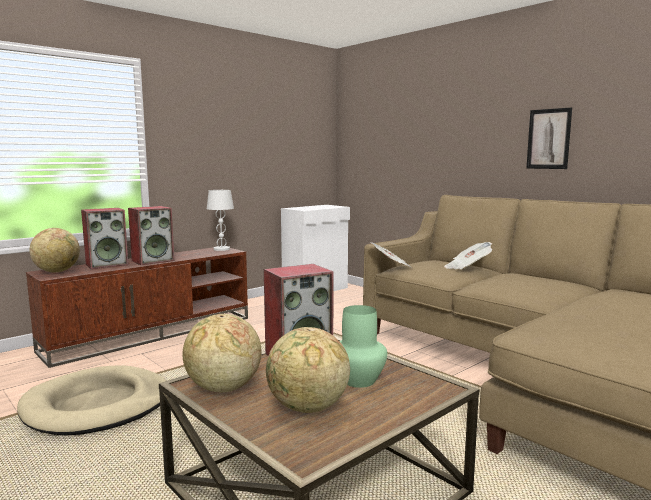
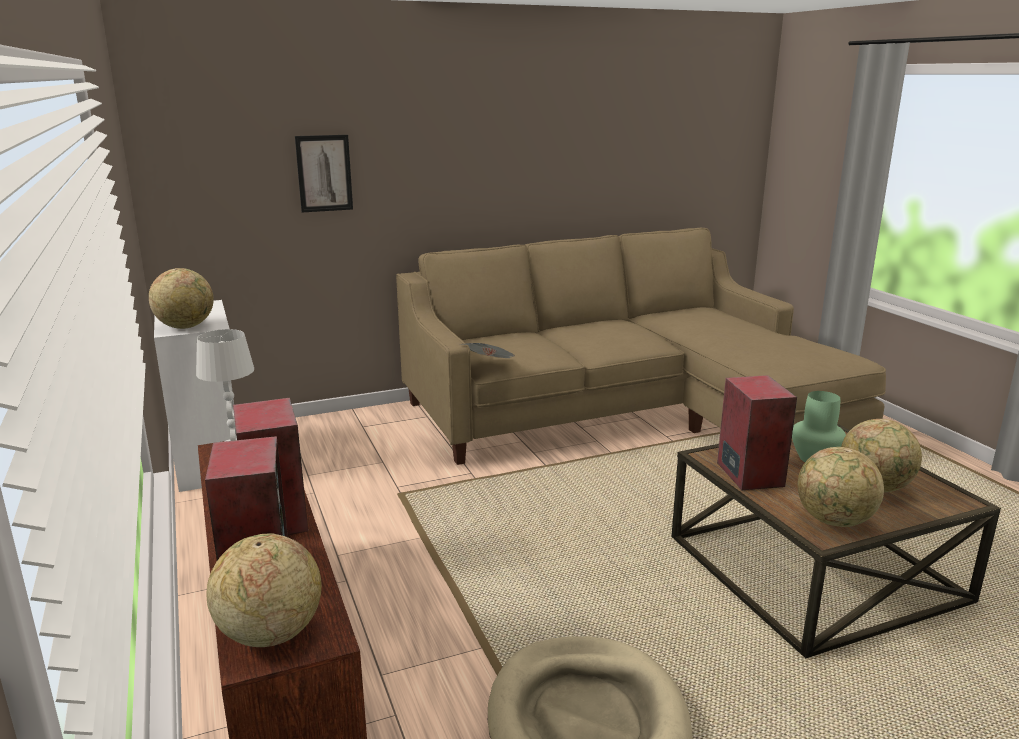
camera: 70 degrees left, 10 degrees up
newspaper [444,242,492,269] -> none
picture [526,107,572,169] -> picture moved to [295,135,353,212]
none -> globe [149,268,214,329]

